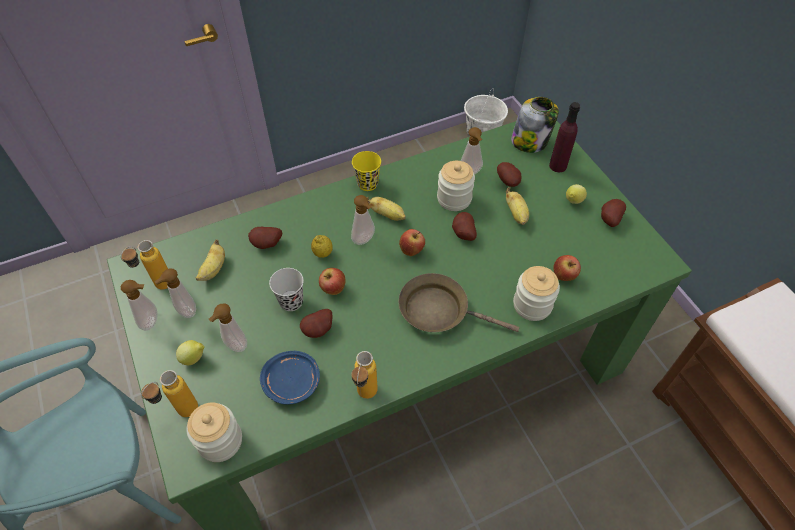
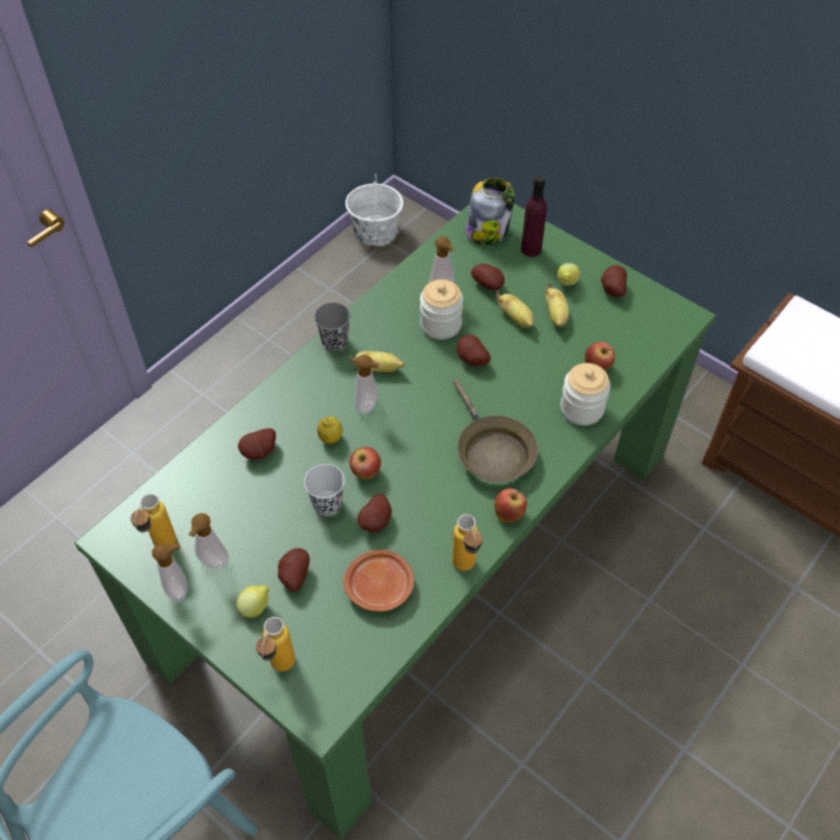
camera: 25 degrees left, 0 degrees up
jar [187,402,242,462] -> none
banana [196,239,225,281] -> banana moved to [545,283,569,327]
soap dispenser [208,304,247,352] -> potato [278,548,310,592]
blue plate [260,351,320,404] -> brown plate [344,550,414,612]
yellow cup [352,151,381,191] -> grey cup [314,302,350,351]
apple [399,229,425,256] -> apple moved to [494,488,527,523]
brown frying pan [399,273,519,332] -> brown frying pan turned 105 degrees counterclockwise [453,379,538,482]

